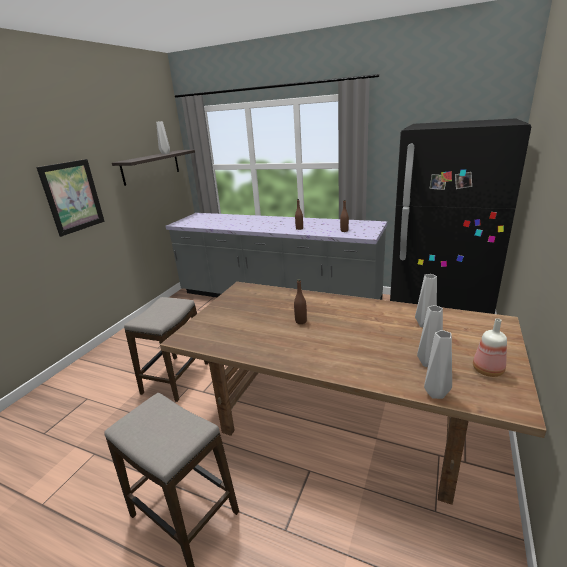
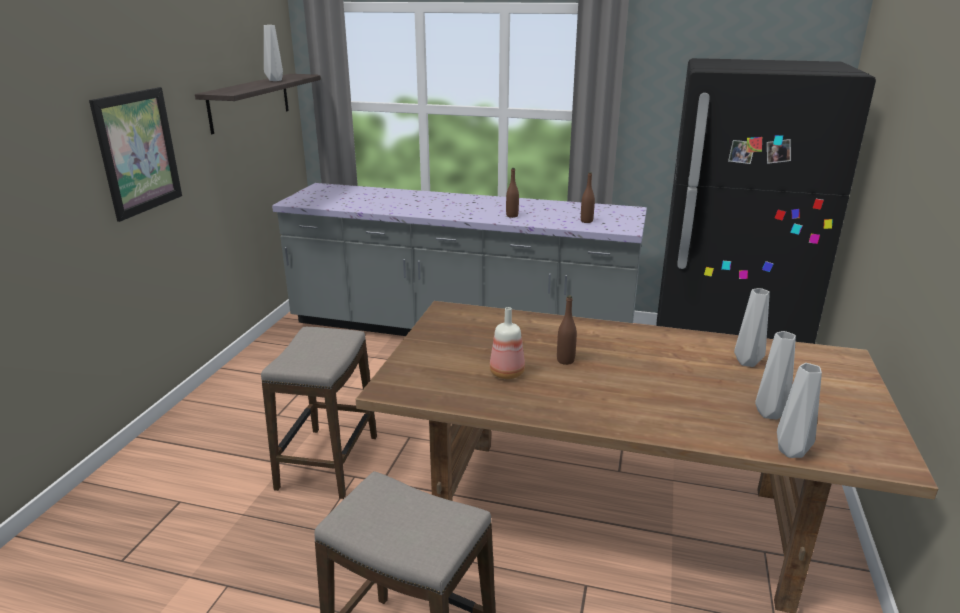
camera: 10 degrees left, 0 degrees up
bottle [473,318,507,377] -> bottle moved to [490,307,525,379]

